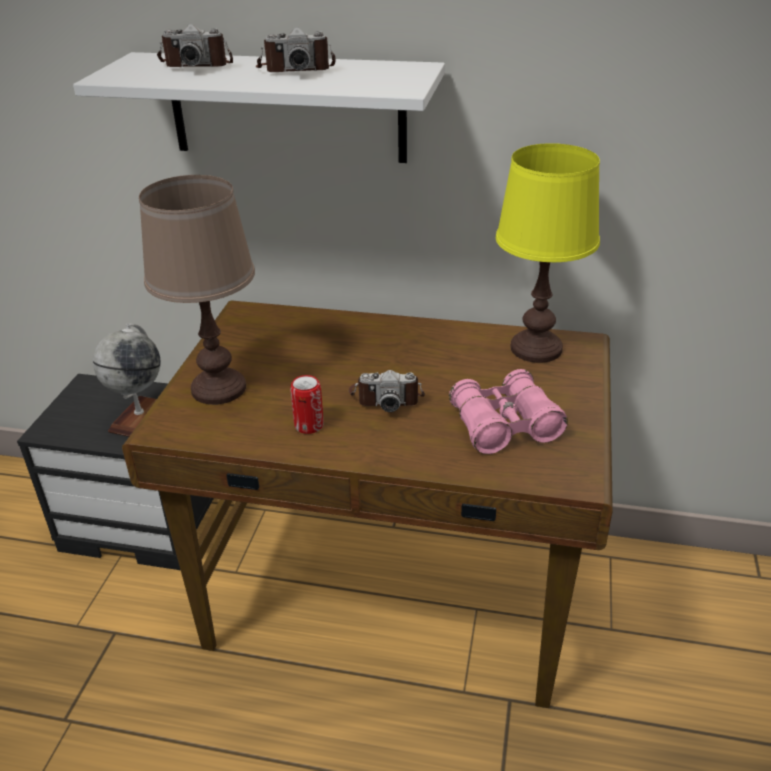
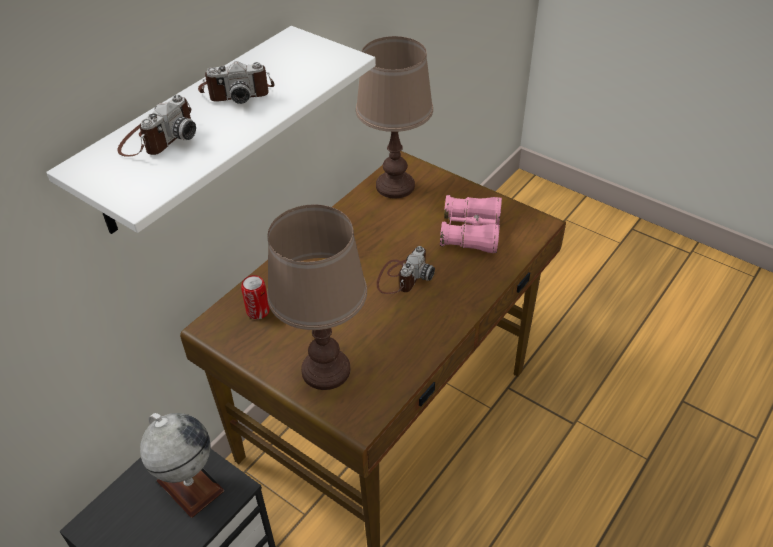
camera: 65 degrees left, 10 degrees up
camera [256,27,336,72] -> camera turned 60 degrees clockwise [198,61,274,104]
can [290,375,324,434] -> can moved to [241,275,269,319]
yellow table lamp [496,143,600,363] -> brown table lamp [356,36,433,198]

